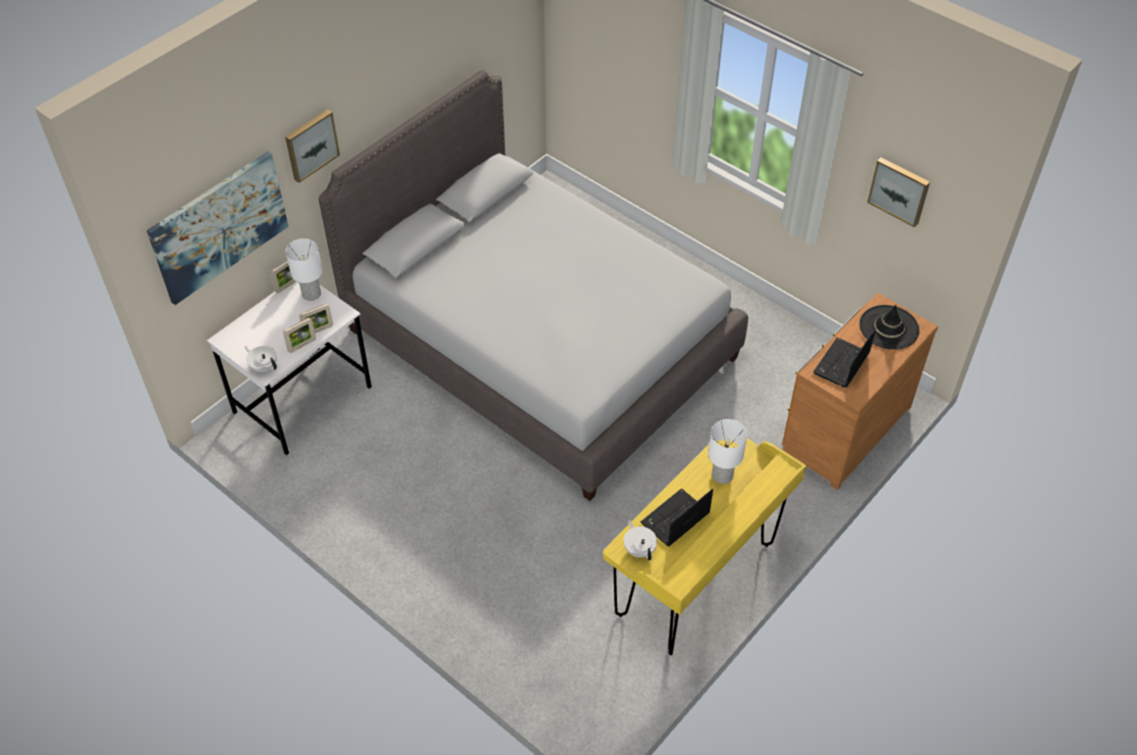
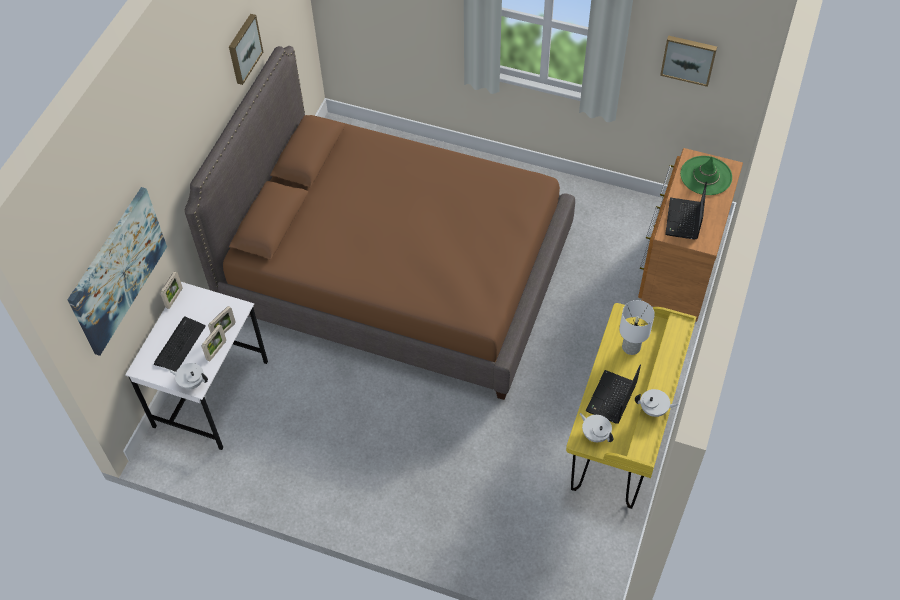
camera: 20 degrees left, 5 degrees up
picture [285,109,340,183] -> picture moved to [229,14,263,85]
white table lamp [285,238,323,301] -> none
grey bed [319,70,748,501] -> brown bed [184,46,575,400]
black hat [859,305,920,350] -> green hat [680,156,732,195]
none -> keyboard [154,316,206,372]
none -> white teapot [635,389,679,417]

